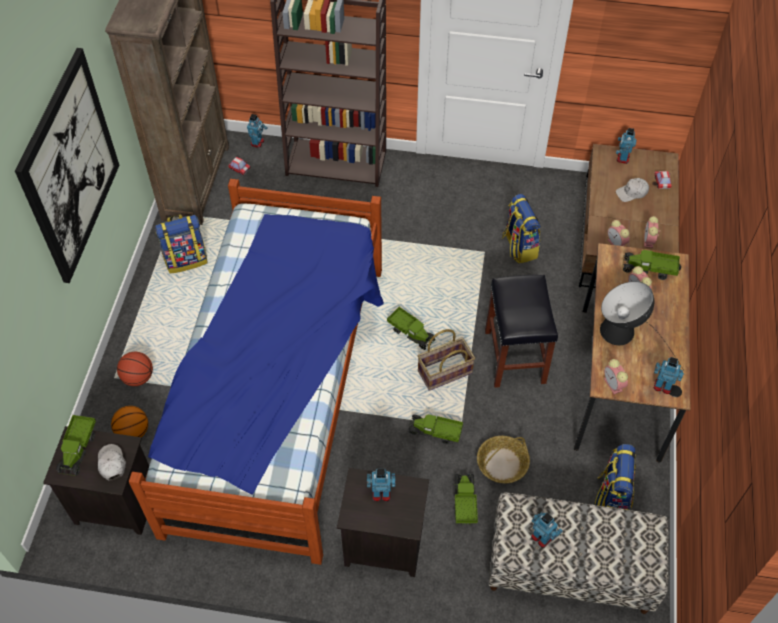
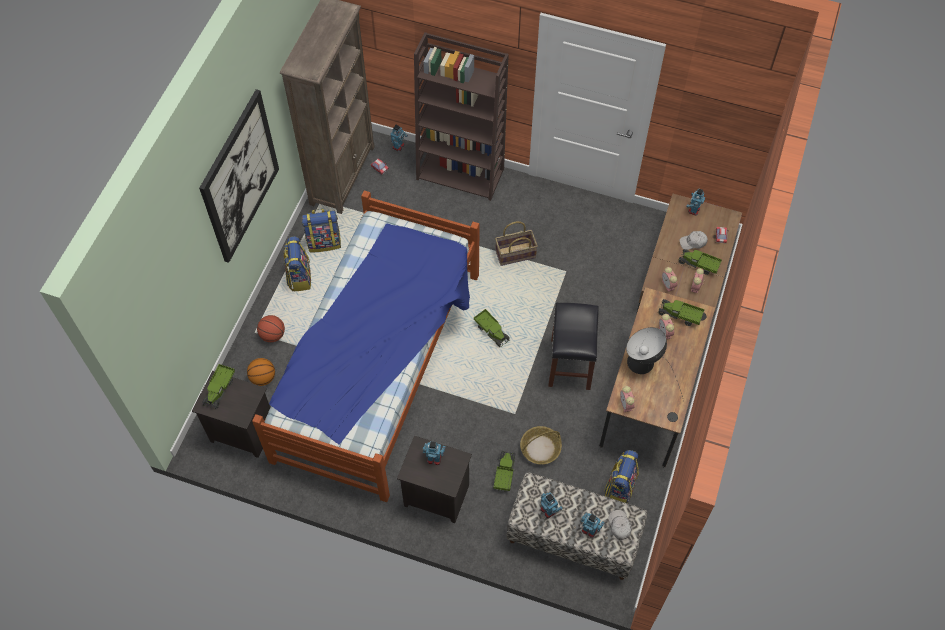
camera: 10 degrees right, 5 degrees up
white cap [98,444,126,481] -> white cap moved to [609,510,632,540]
toy truck [409,414,463,444] -> toy truck moved to [679,249,722,275]
basket [418,329,475,391] -> basket moved to [495,221,538,266]
backpack [502,194,540,263] -> backpack moved to [284,236,311,292]
toy robot [653,357,684,394] -> toy robot moved to [581,512,605,538]

